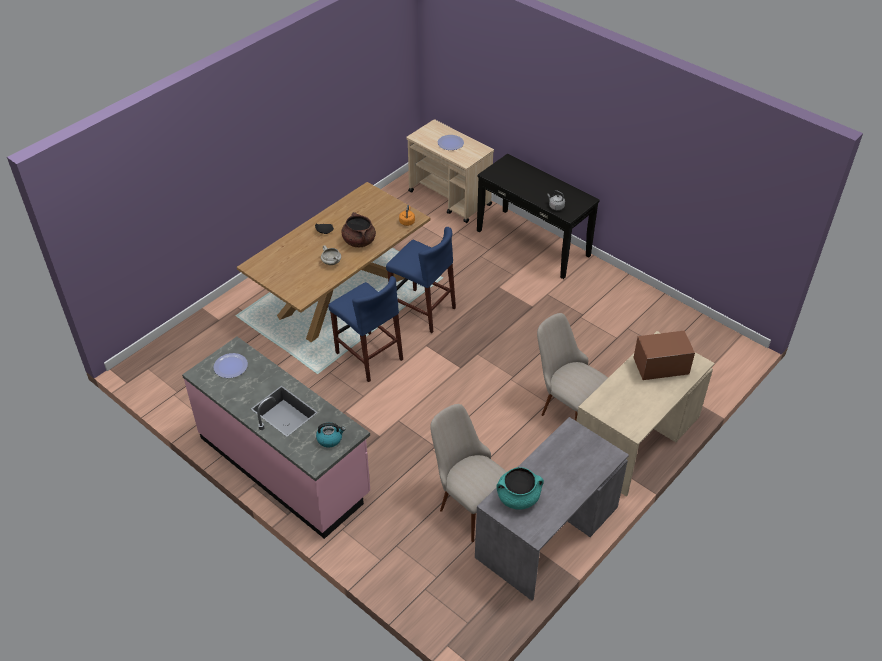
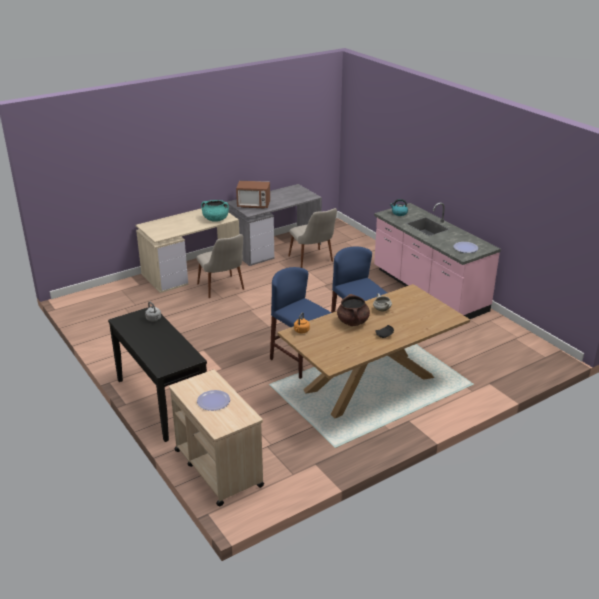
camera: 165 degrees left, 15 degrees down
turquoise cooking pot [496,467,544,510] -> turquoise cooking pot moved to [201,200,229,222]
microwave [633,331,695,380] -> microwave moved to [236,181,270,208]

